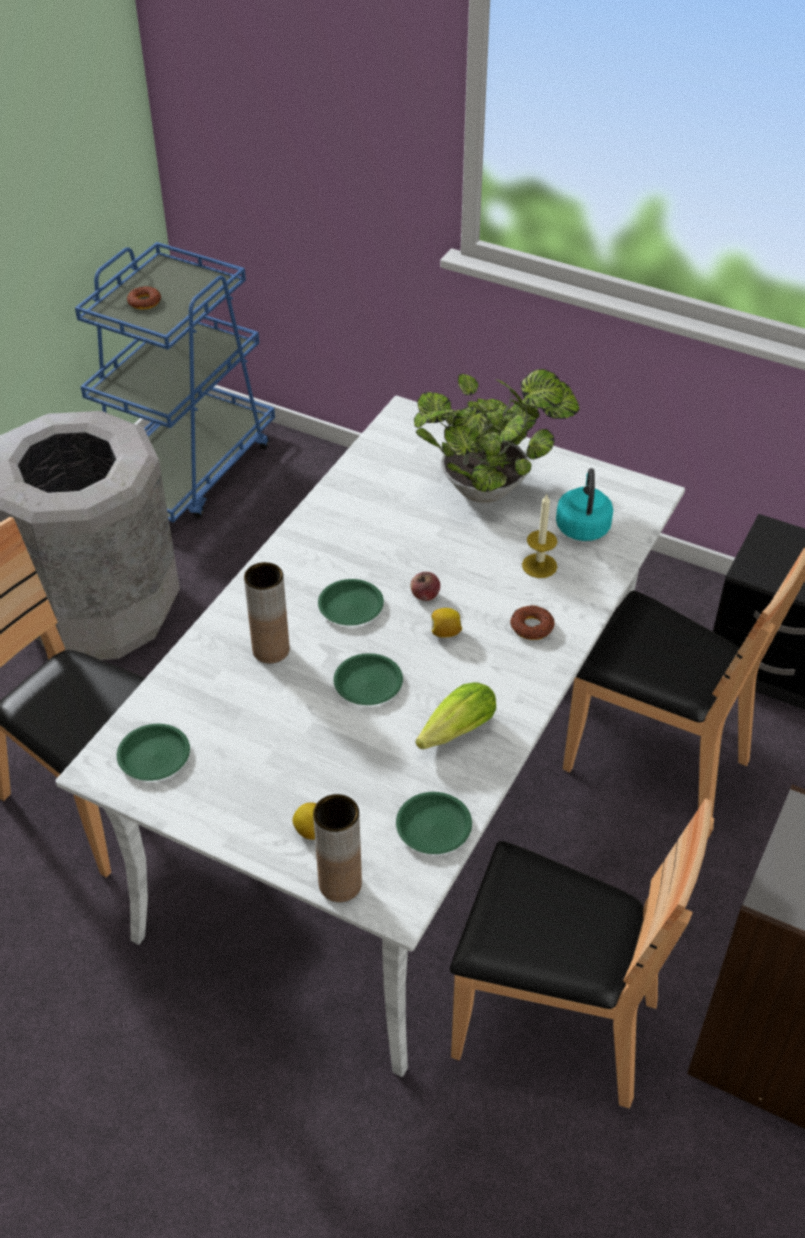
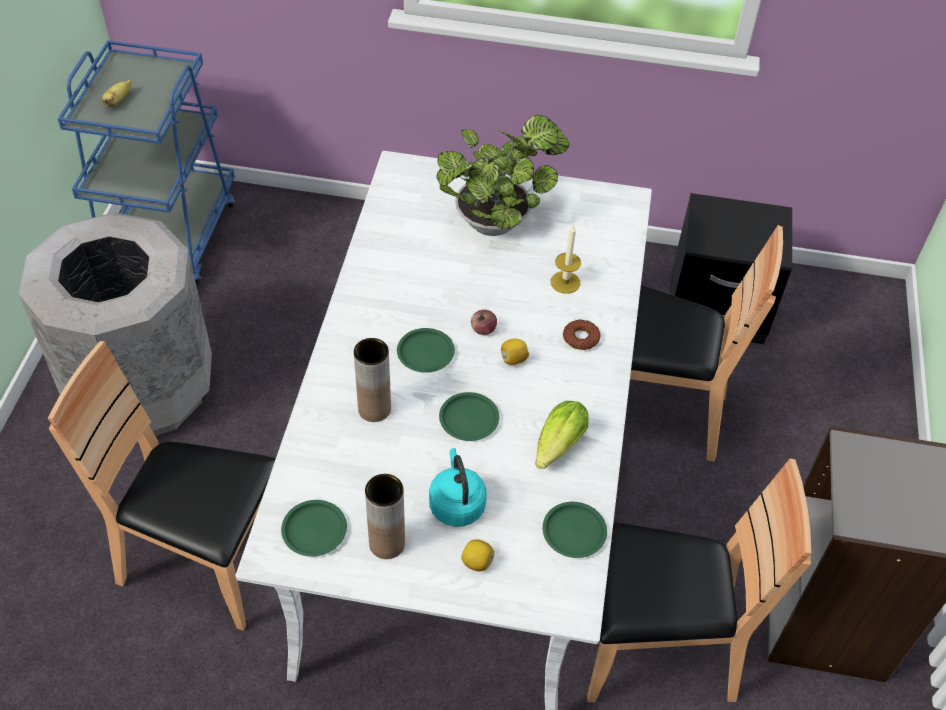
camera: 20 degrees left, 5 degrees up
donut [127,286,161,309] -> banana [102,80,132,107]
brown vase [313,794,362,902] -> brown vase moved to [365,474,405,559]
turquoise kettle [556,468,613,541] -> turquoise kettle moved to [429,448,487,527]

